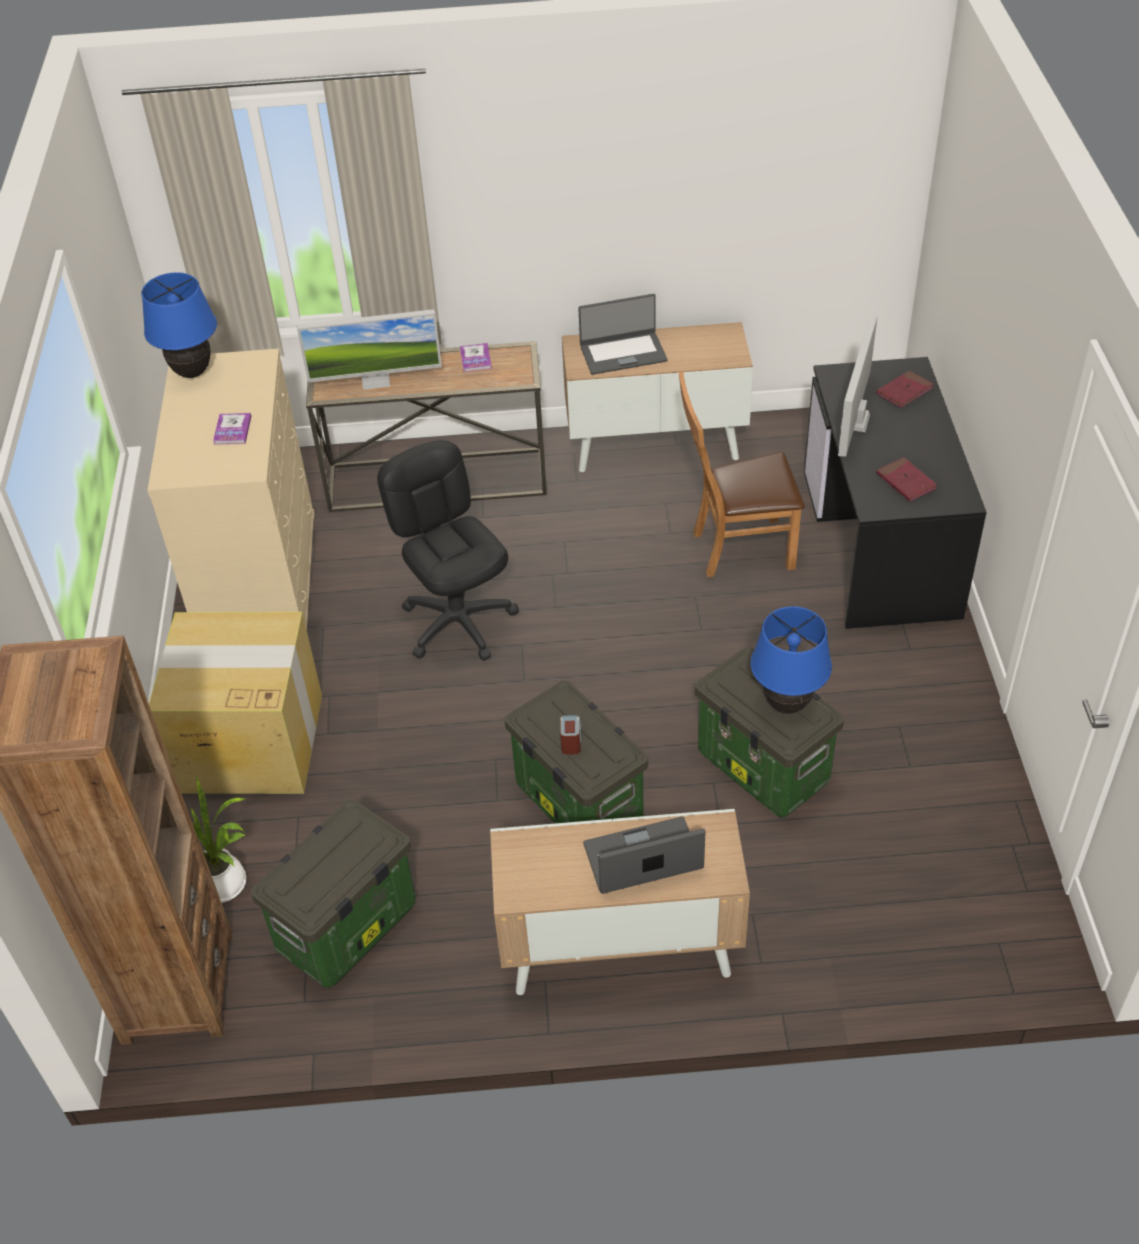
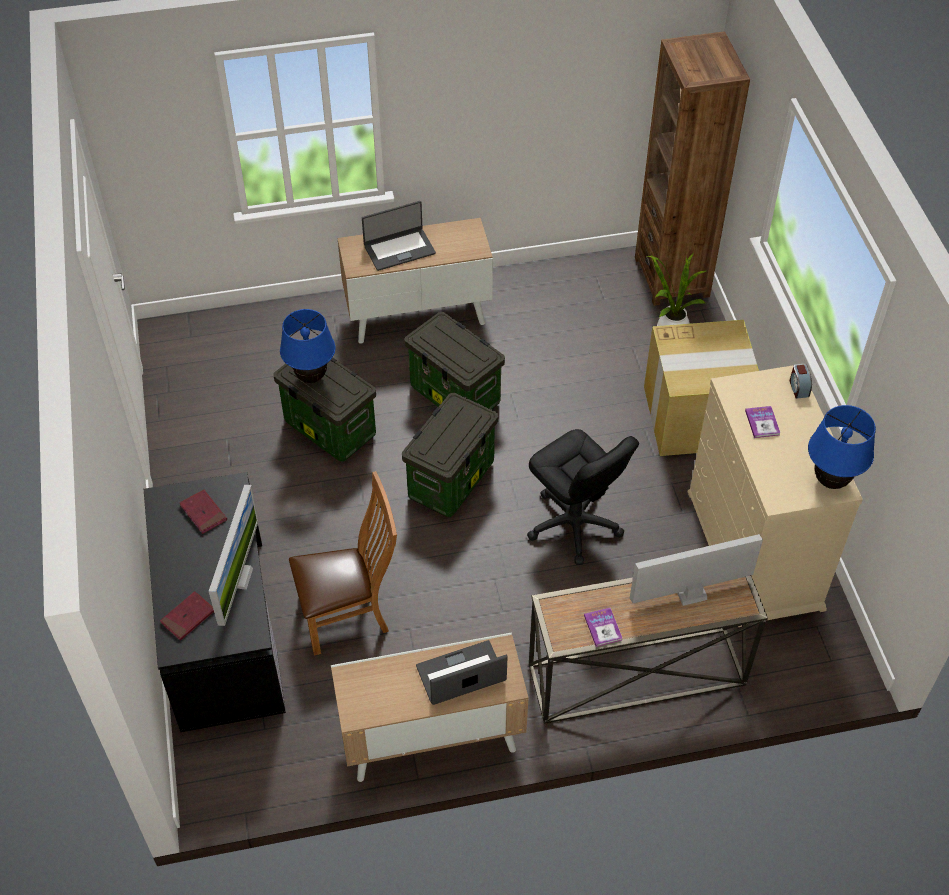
camera: 170 degrees right, 5 degrees up
storage box [251,799,415,988] -> storage box moved to [402,393,498,517]
alarm clock [560,715,581,755] -> alarm clock moved to [790,364,812,399]

